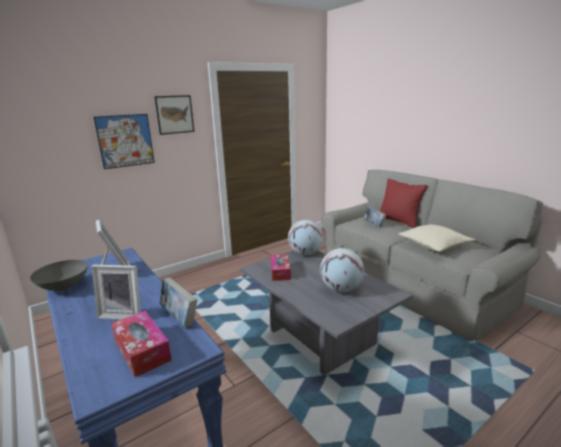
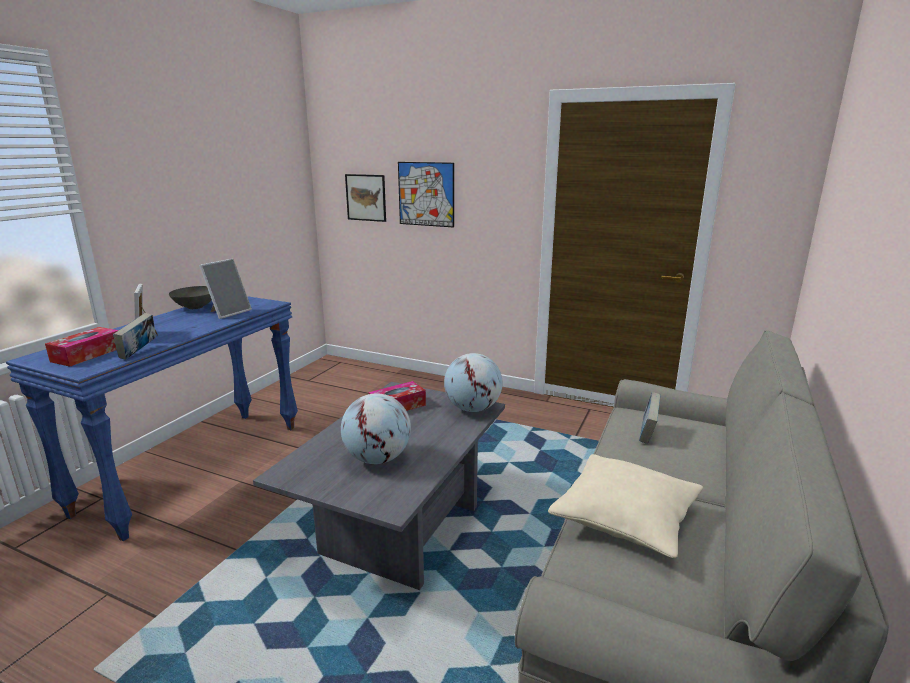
camera: 60 degrees right, 0 degrees up
picture [154,95,194,135] -> picture moved to [345,174,386,222]
red pillow [380,178,427,228] -> none

